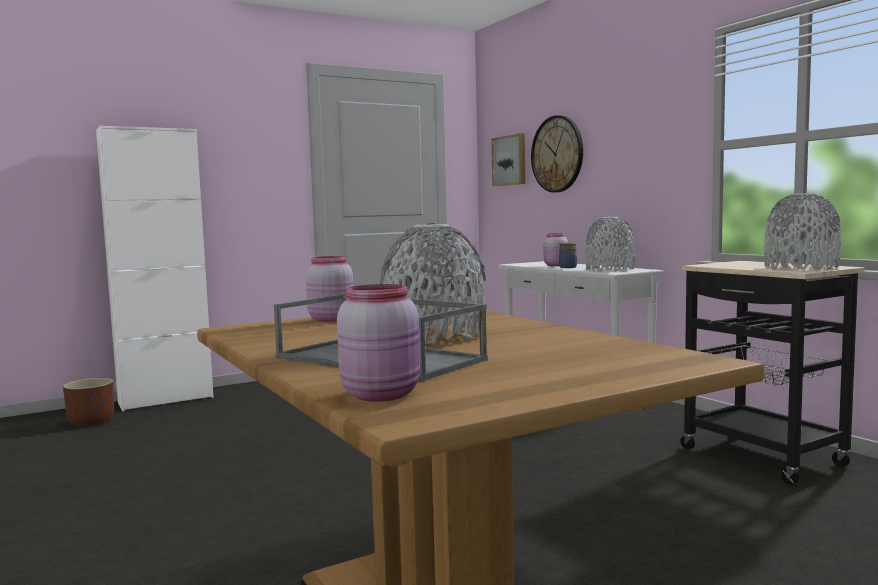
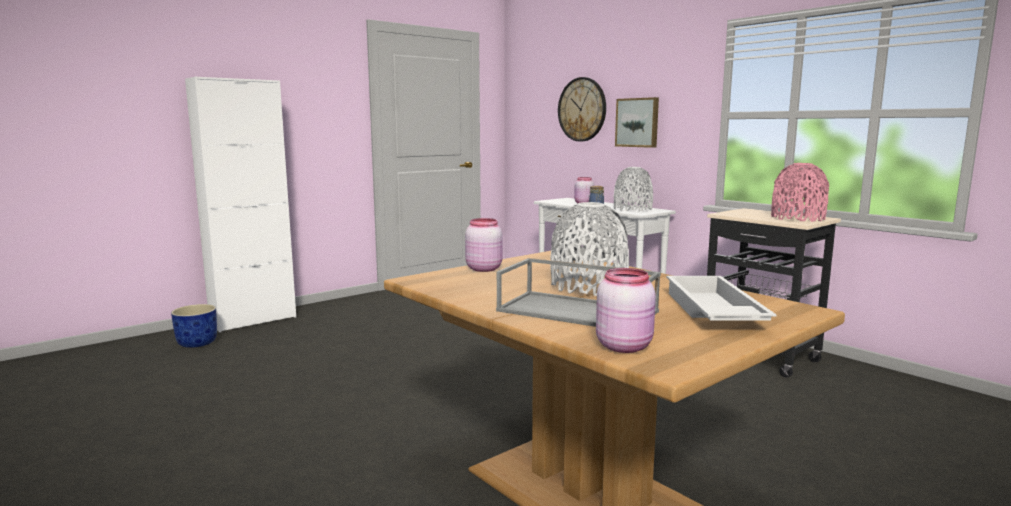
camera: 10 degrees left, 5 degrees up
brown planter [63,378,114,426] -> blue planter [171,304,217,348]
picture [491,133,525,186] -> picture moved to [615,97,659,148]
grey vase [764,193,841,270] -> pink vase [771,163,829,222]
none -> white tray [666,276,776,320]

